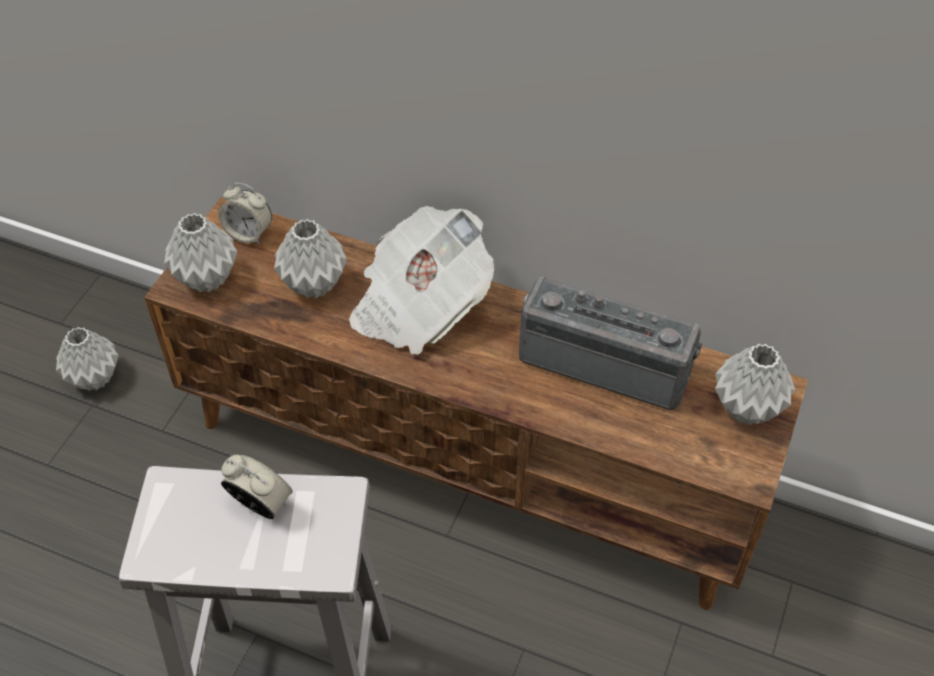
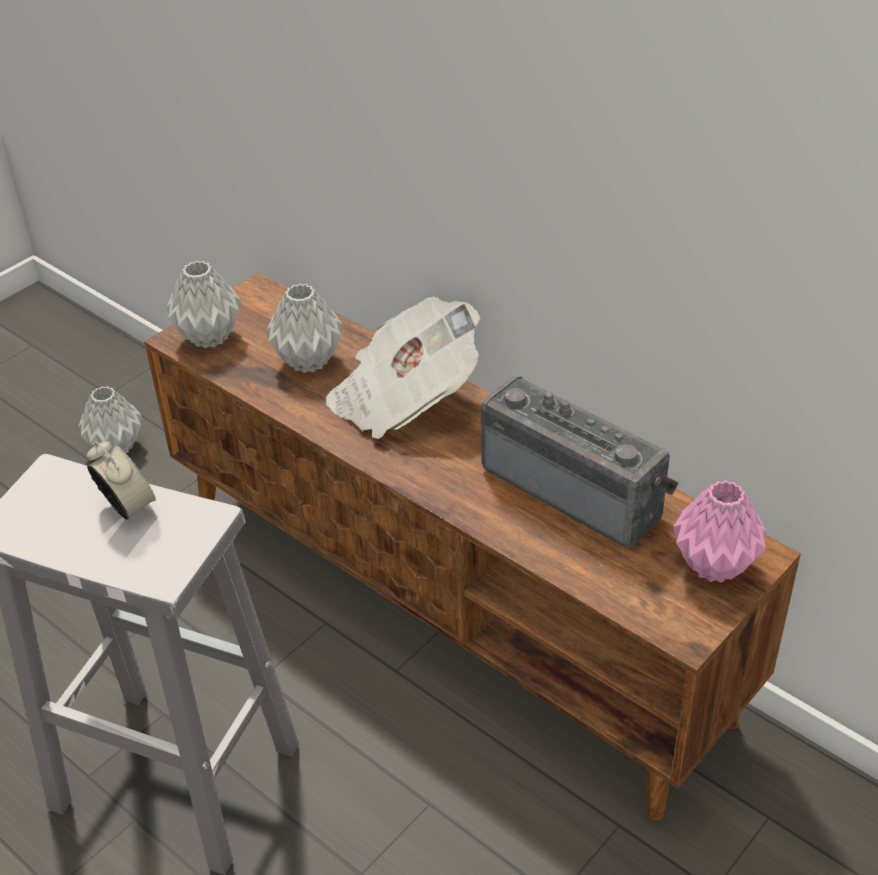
camera: 20 degrees right, 10 degrees down
alarm clock [218,183,272,244] -> none
grey vase [715,344,795,425] -> pink vase [673,480,767,583]

